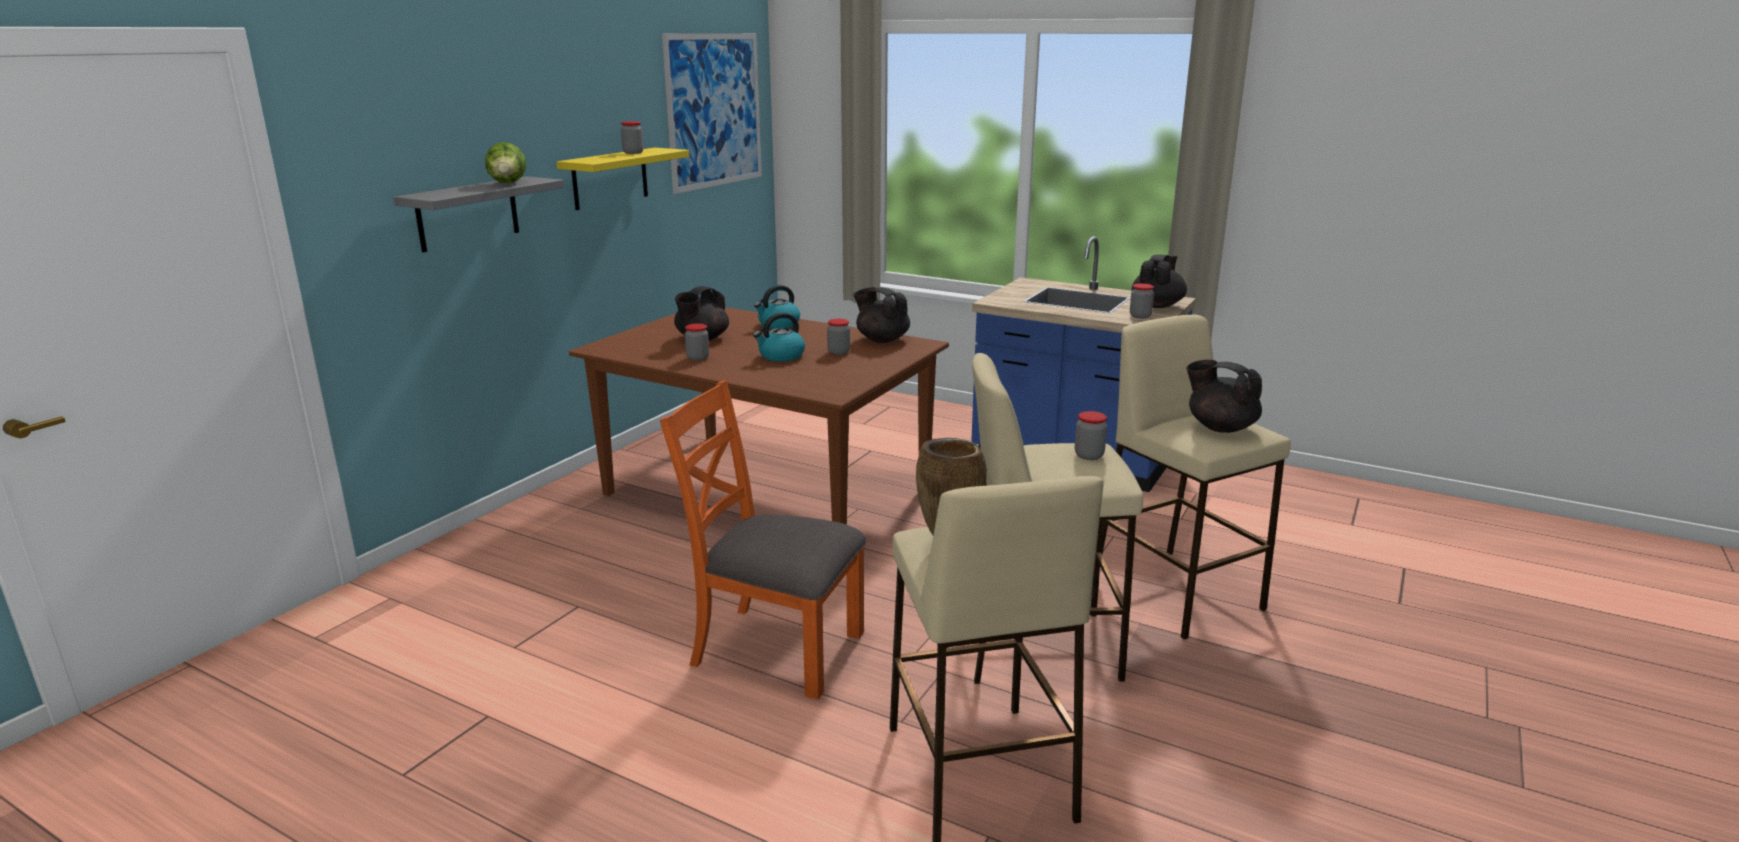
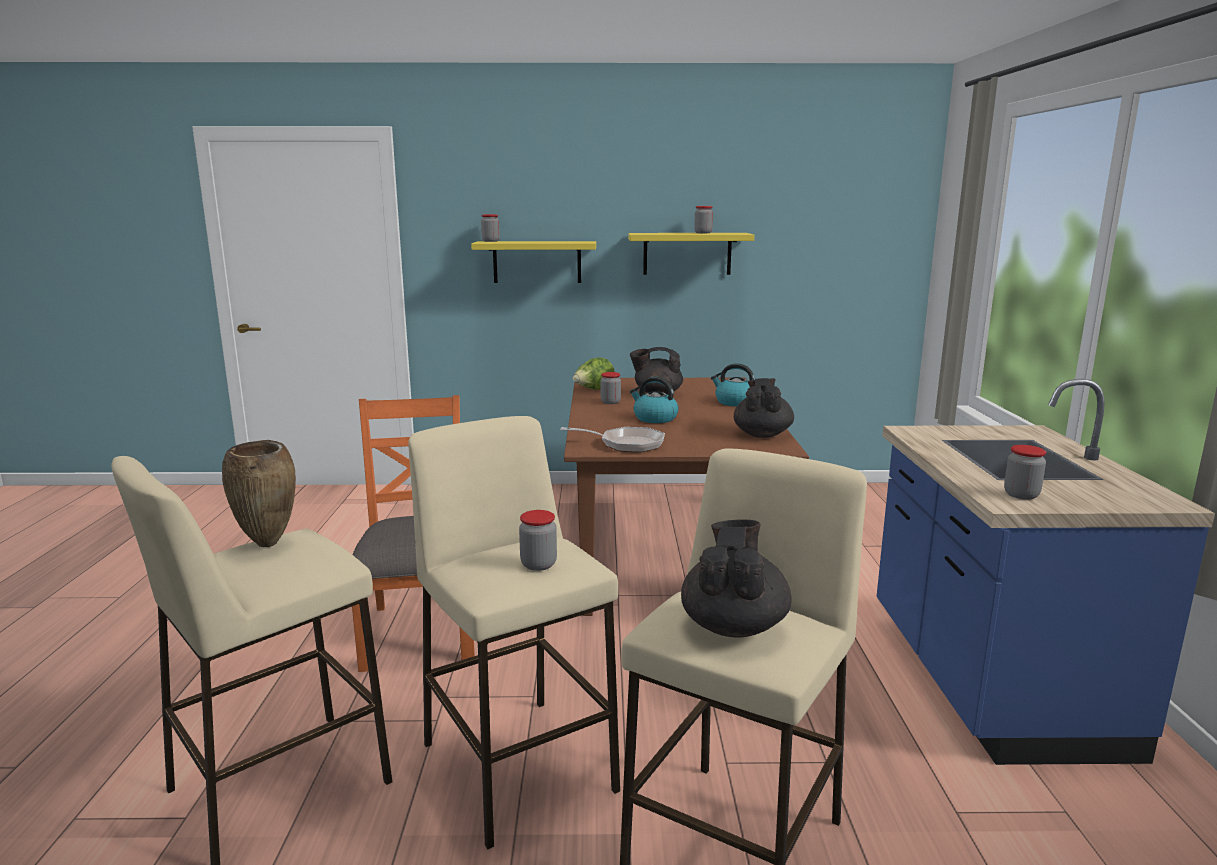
camera: 60 degrees right, 5 degrees down
grey shelf [393,176,564,252] -> yellow shelf [471,241,596,283]
lettuce [485,142,526,183] -> lettuce moved to [573,357,614,390]
picture [662,33,762,194] -> none
jar [827,319,850,355] -> jar moved to [481,214,500,242]
black teapot [1132,255,1187,308] -> none
none -> frying pan [560,427,665,453]

